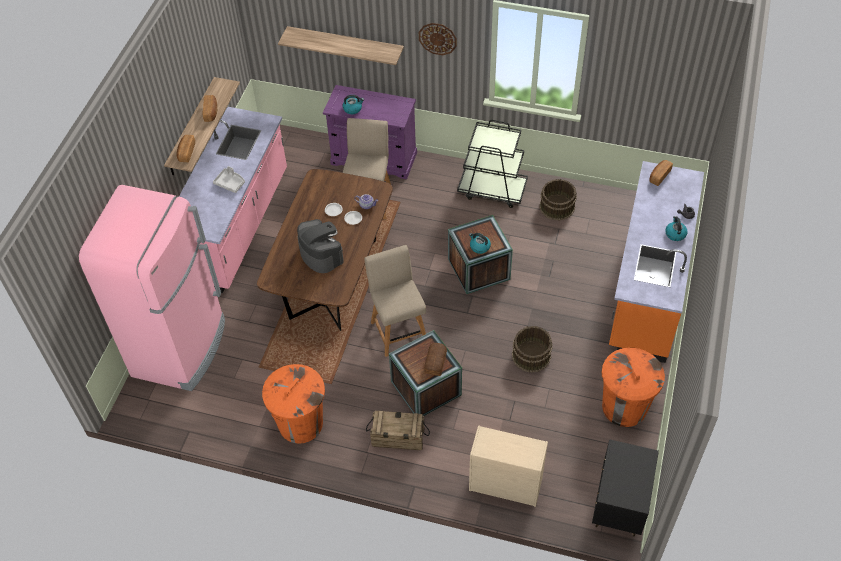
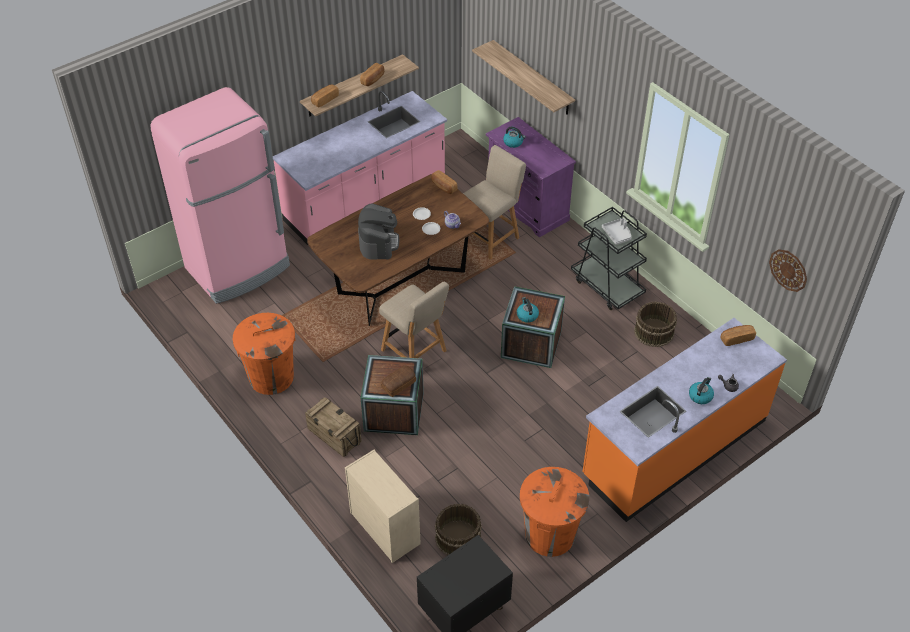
camera: 35 degrees right, 5 degrees down
grey tray [213,166,245,193] -> grey tray moved to [602,218,631,245]
beige chair [364,245,426,357] -> beige chair turned 120 degrees clockwise [379,282,449,358]
wall clock [419,23,457,55] -> wall clock moved to [769,249,807,292]
brown bucket [512,326,553,373] -> brown bucket moved to [435,504,482,555]
none -> bread [431,170,457,194]

